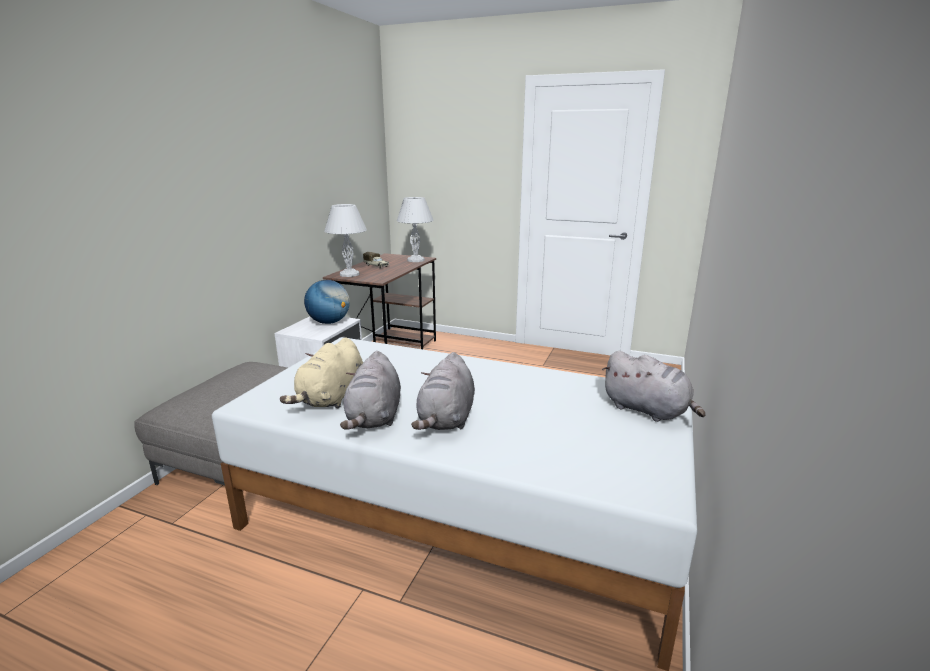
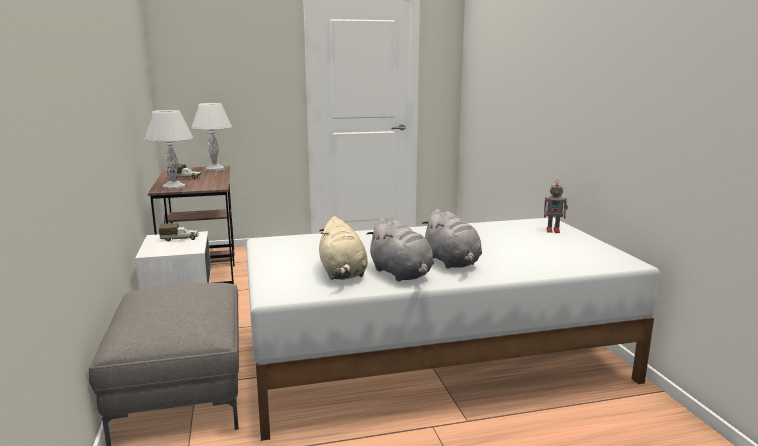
camera: 35 degrees left, 5 degrees down
globe [304,280,350,324] -> toy truck [159,223,199,242]
grey plush toy [602,351,706,422] -> toy robot [544,179,568,233]

